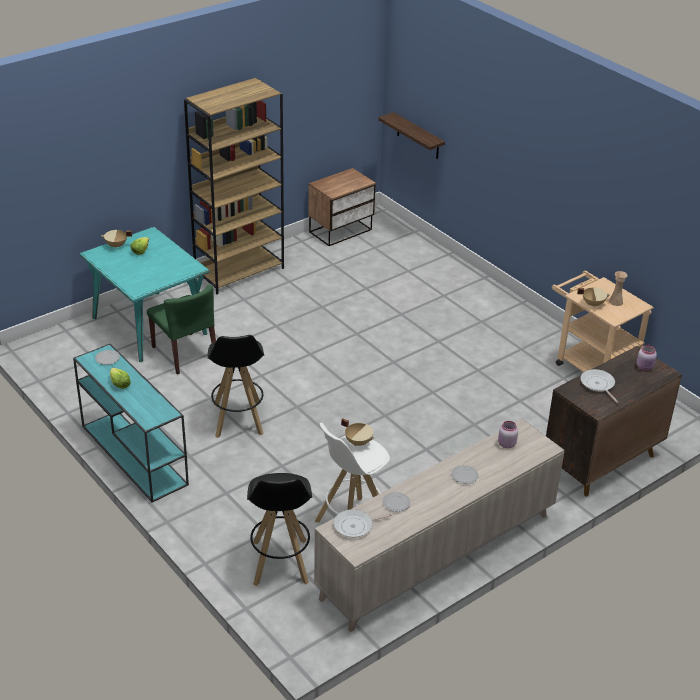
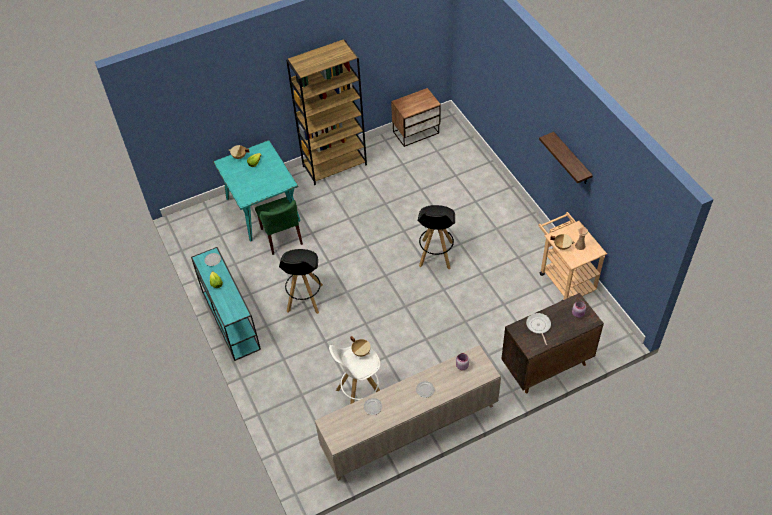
camera: 15 degrees right, 15 degrees up
black stool [247,473,312,586] -> black stool moved to [418,205,455,269]
frying pan [334,509,392,538] -> none
shelf [378,112,445,159] -> shelf moved to [539,132,593,184]

